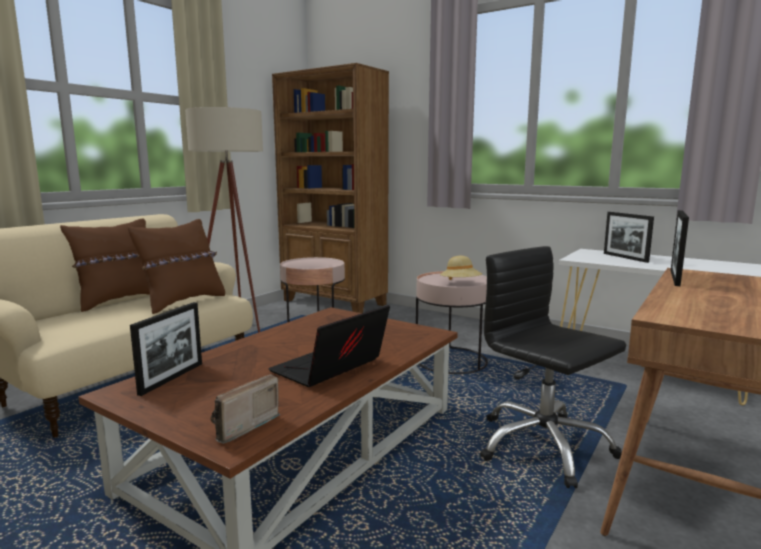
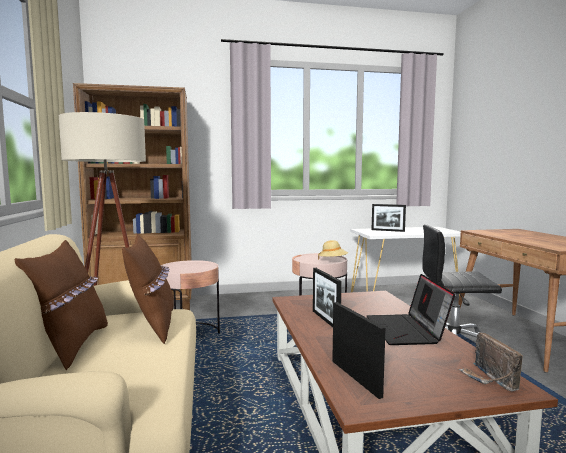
camera: 45 degrees left, 5 degrees down
picture frame [671,210,689,286] -> picture frame moved to [313,268,342,327]

